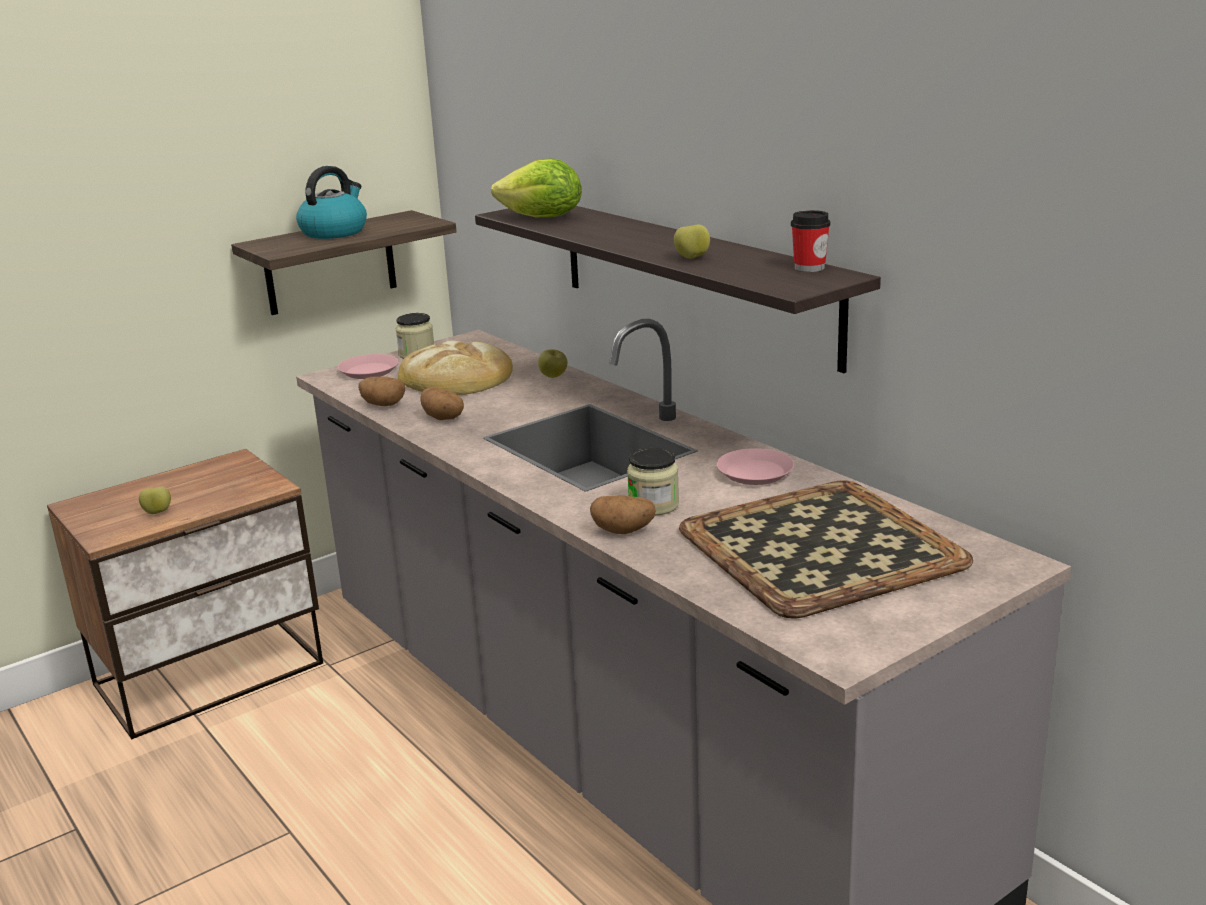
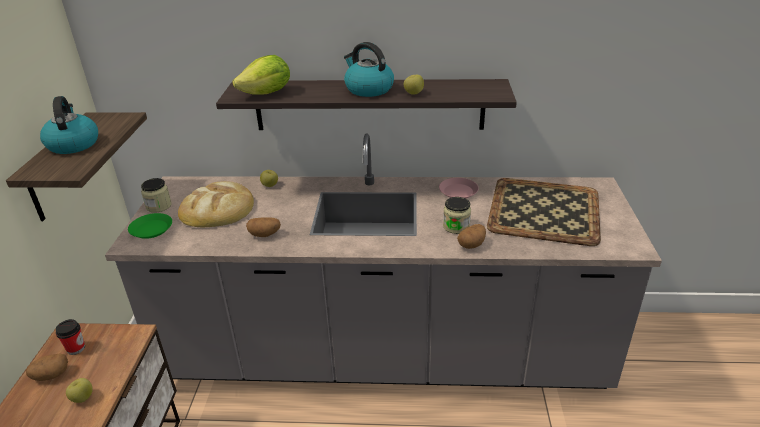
camera: 50 degrees left, 10 degrees up
pink plate [338,354,399,379] -> green plate [128,213,172,239]
potato [358,376,405,406] -> potato moved to [26,354,68,381]
cup [791,210,830,272] -> cup moved to [56,319,85,355]
none -> kettle [344,42,394,97]

